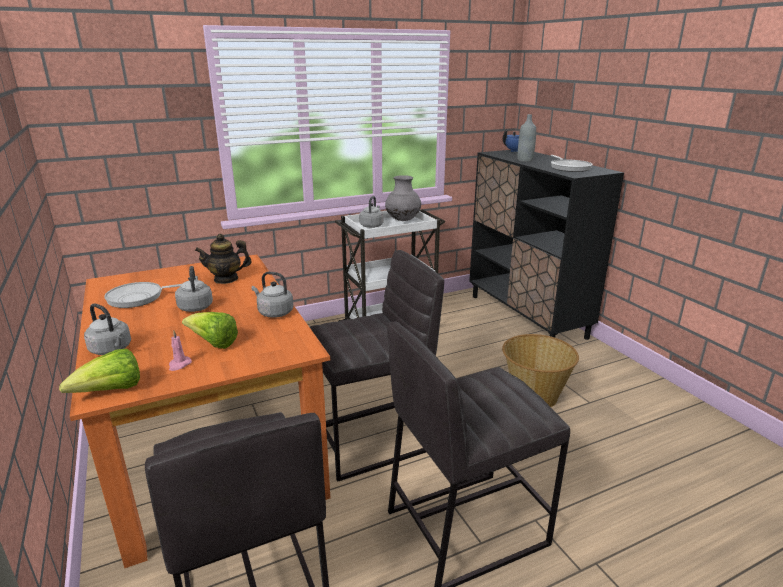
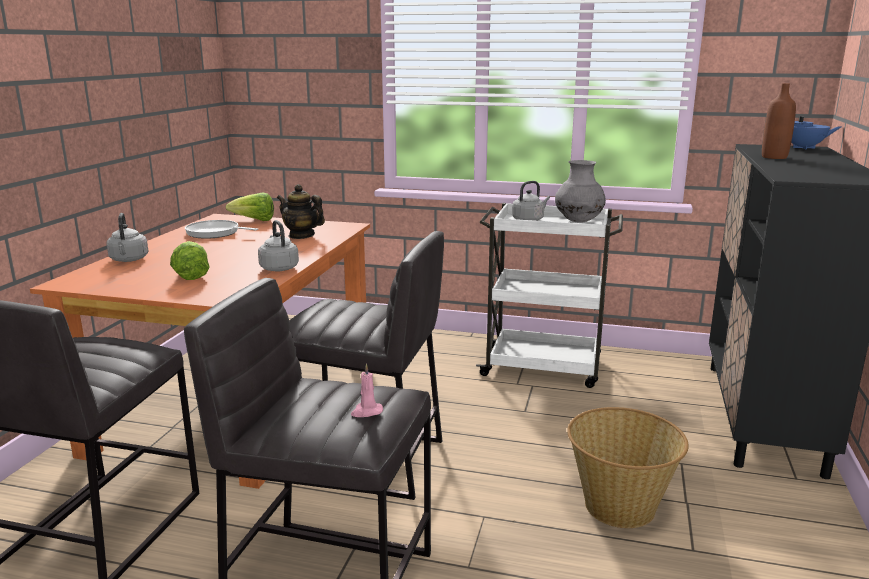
camera: 40 degrees right, 5 degrees down
lettuce [59,349,140,393] -> lettuce moved to [226,193,274,221]
pink candle [169,331,192,371] -> pink candle moved to [351,363,383,417]
grey kettle [175,266,213,312] -> none
grey bottle [517,114,536,162] -> brown bottle [762,83,796,159]
frying pan [551,155,592,172] -> none

